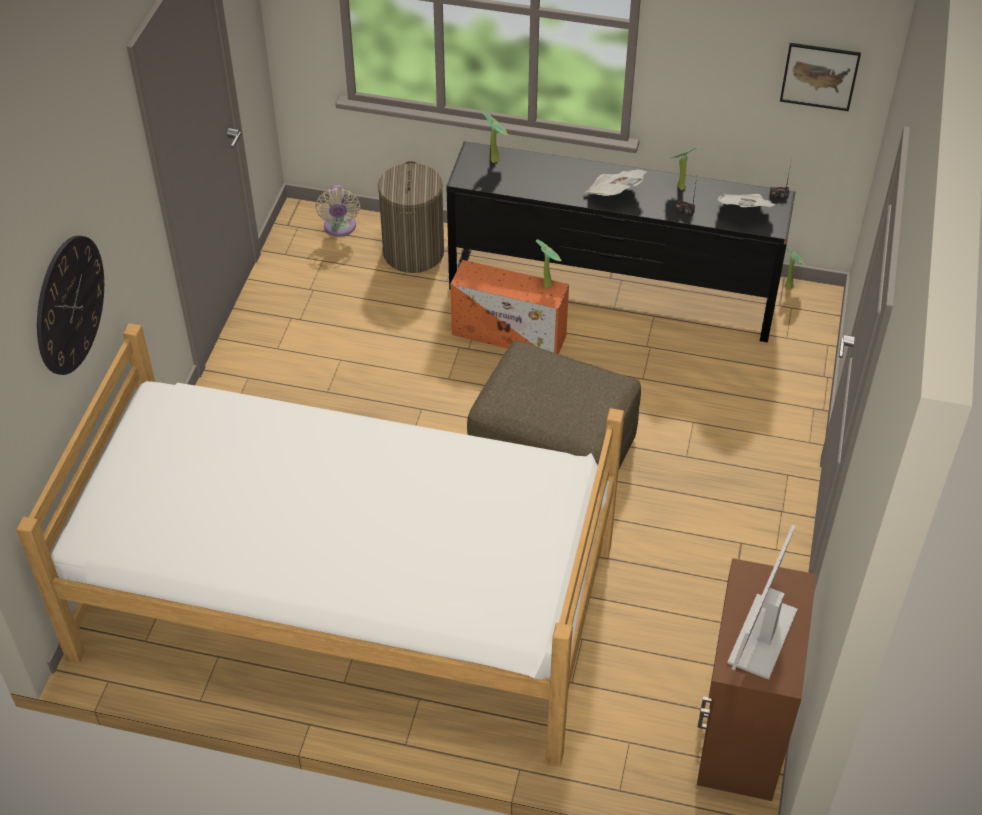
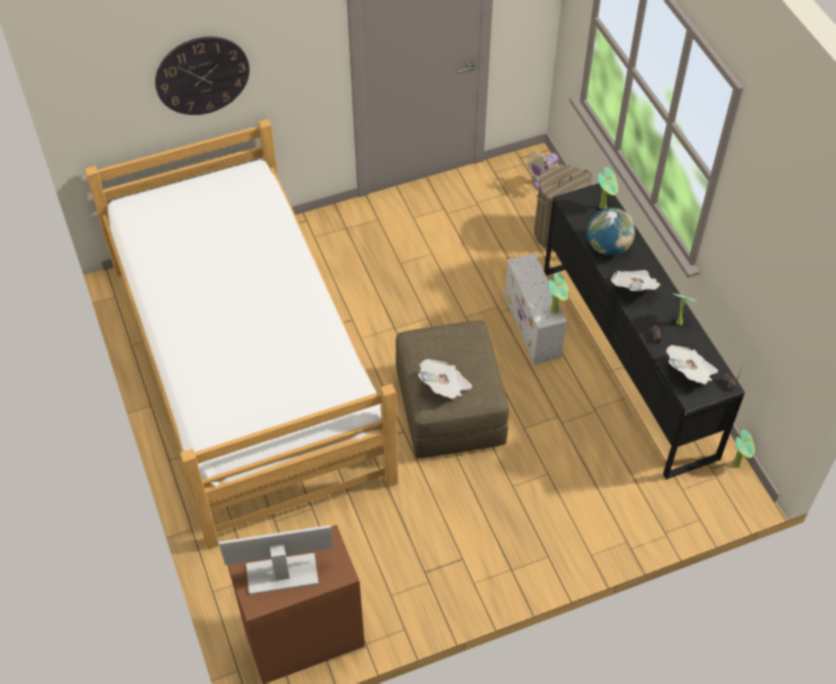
camera: 55 degrees right, 5 degrees up
orange storage box [450,260,569,354] -> white storage box [505,253,567,365]
picture [780,43,861,111] -> none
none -> newspaper [418,359,472,399]
none -> globe [587,208,635,256]

